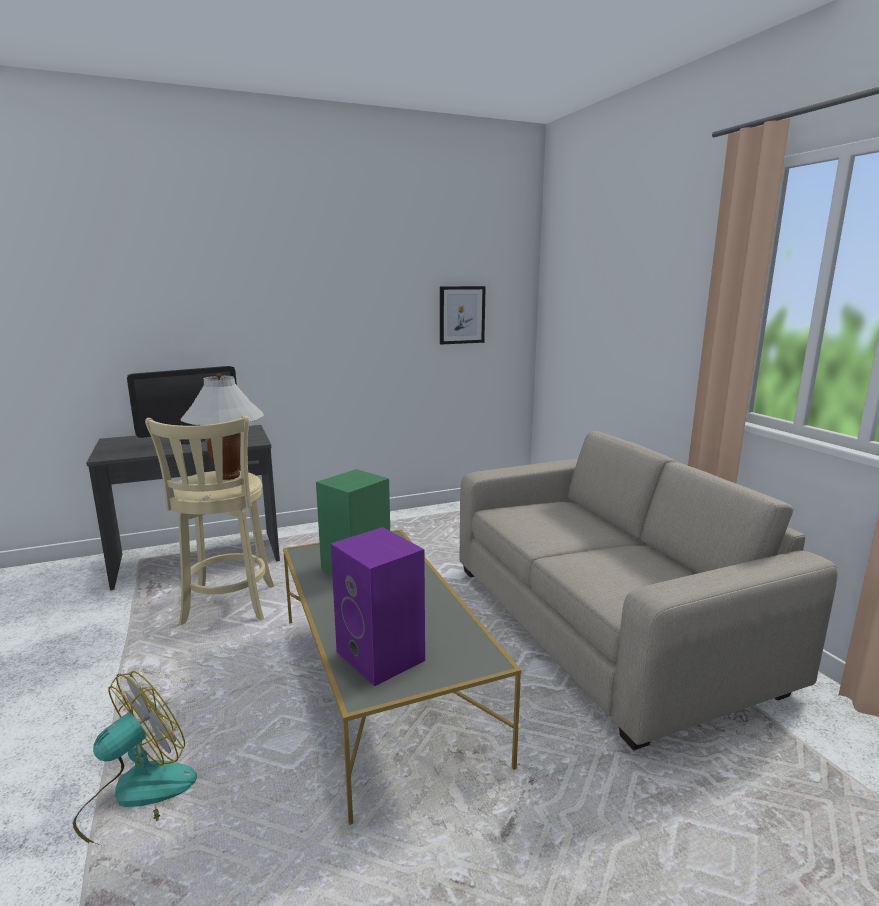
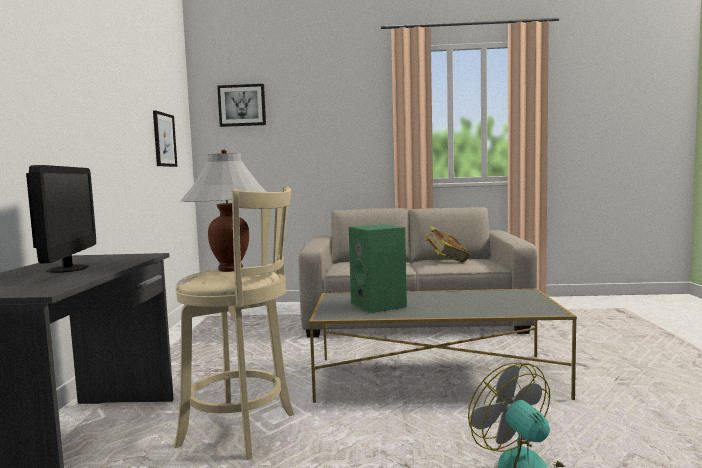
camera: 65 degrees left, 10 degrees down
purple speaker [331,527,425,687] -> none
none -> picture [217,84,266,127]
none -> book [423,226,469,263]

